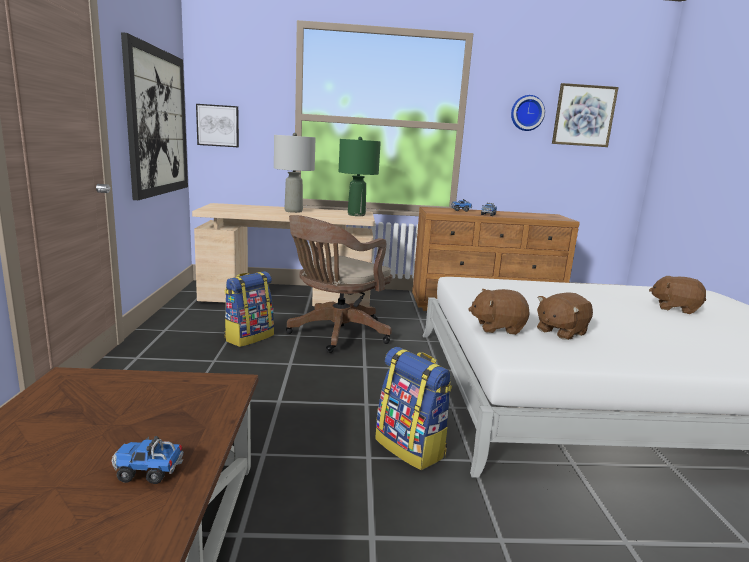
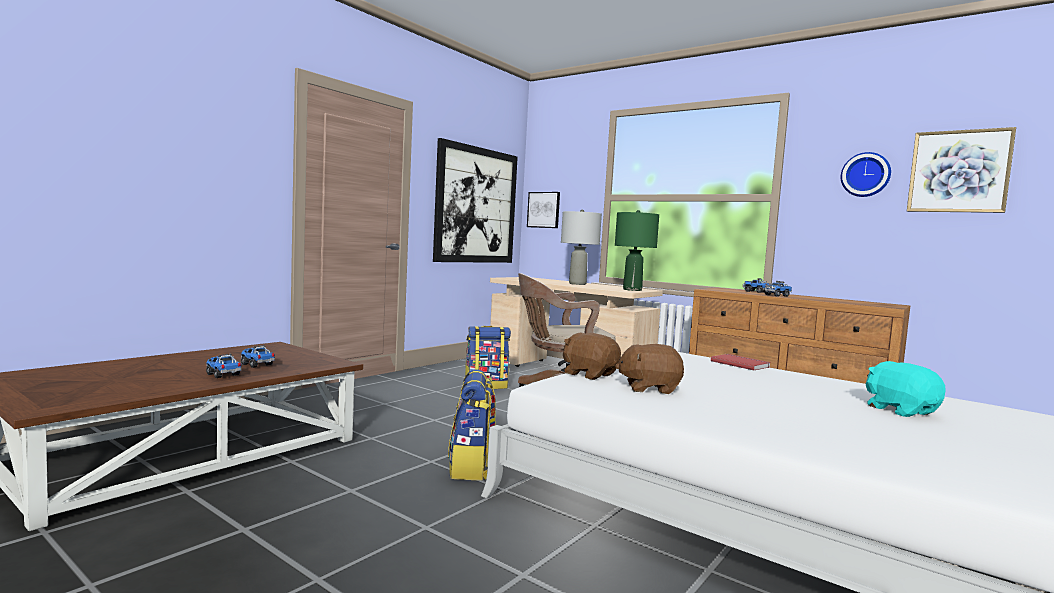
camera: 40 degrees right, 10 degrees down
brown plush toy [649,276,706,314] -> turquoise plush toy [866,361,946,417]
none -> toy truck [241,345,275,368]
none -> red book [711,354,771,370]

